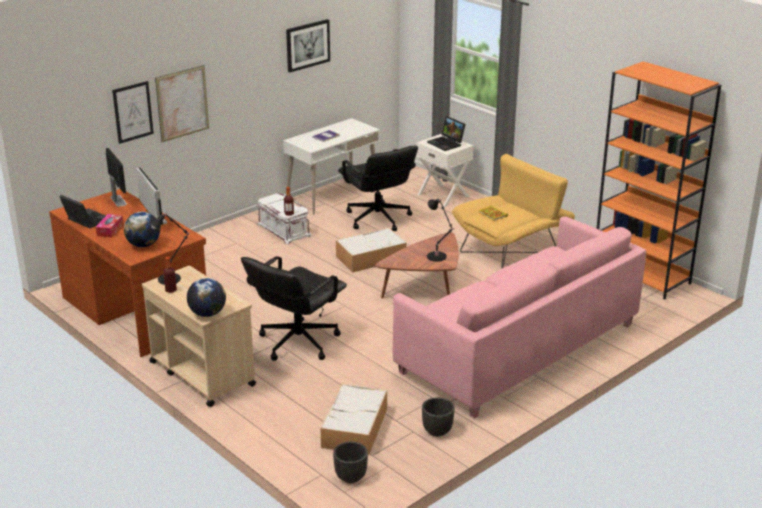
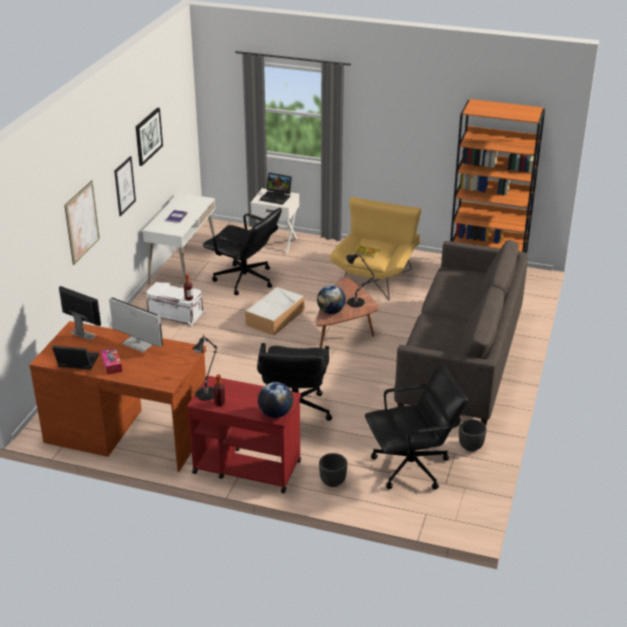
camera: 30 degrees left, 5 degrees up
picture [112,81,154,144] -> picture moved to [114,156,136,217]
globe [124,212,160,247] -> globe moved to [317,285,346,314]
beige cart [142,266,256,407] -> red cart [187,376,301,493]
storage box [320,384,387,455] -> black office chair [365,363,468,489]
black planter [333,441,368,483] -> black planter moved to [319,453,347,487]
pink sofa [393,216,646,418] -> grey sofa [394,240,528,426]

